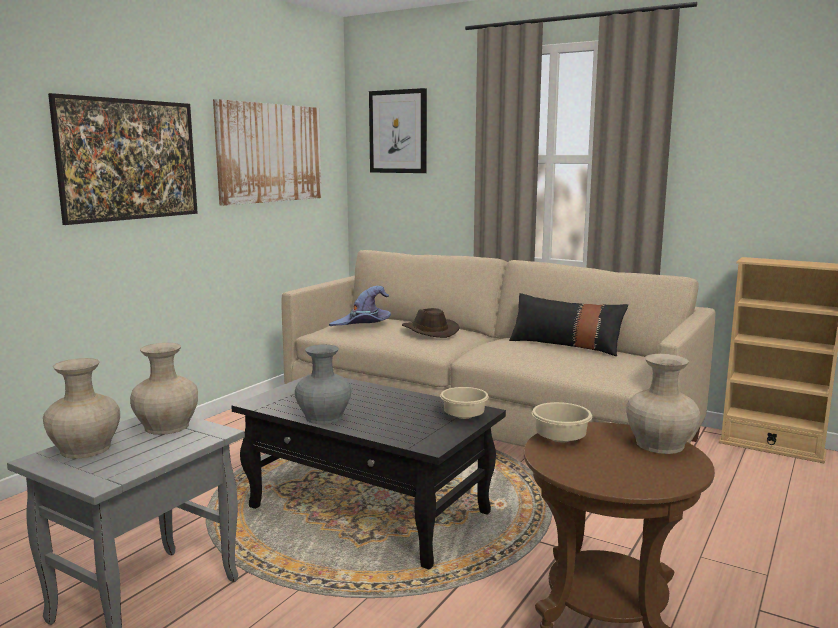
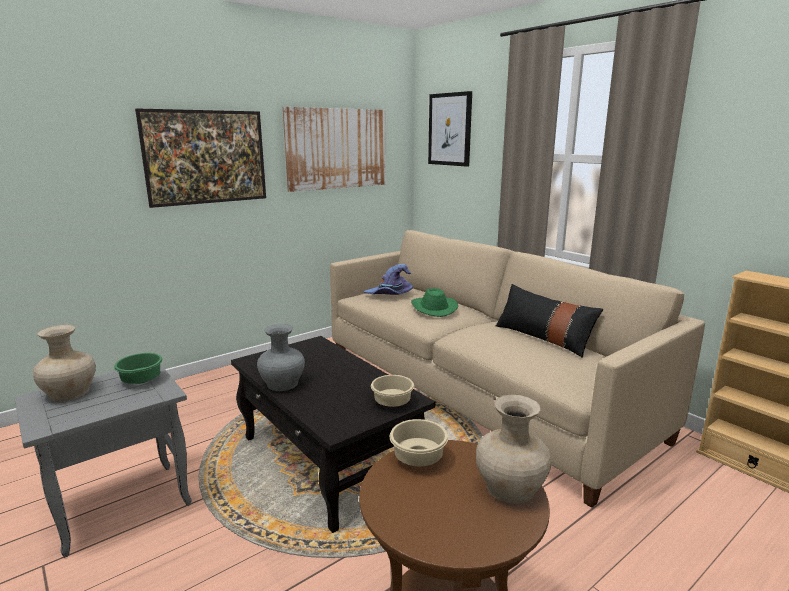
camera: 20 degrees right, 5 degrees up
beige vase [130,343,198,435] -> green bowl [114,353,163,384]
brown hat [402,308,459,338] -> green hat [411,288,458,317]

